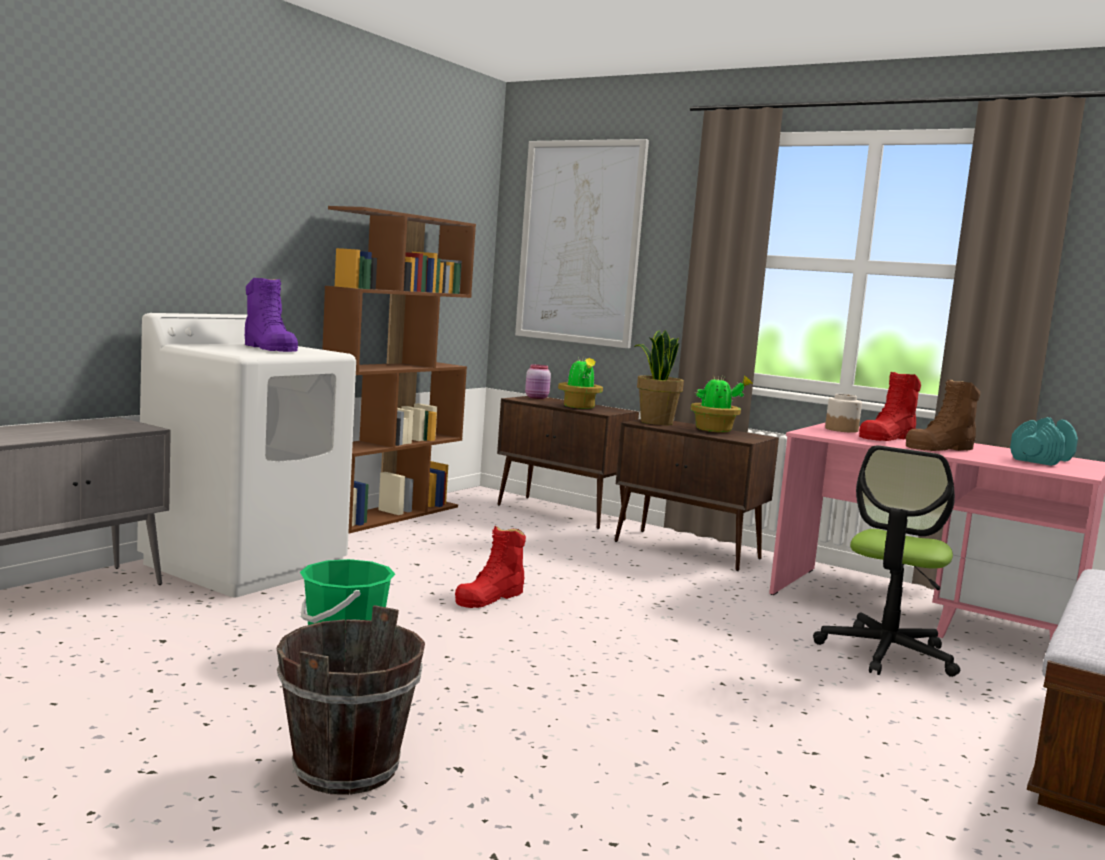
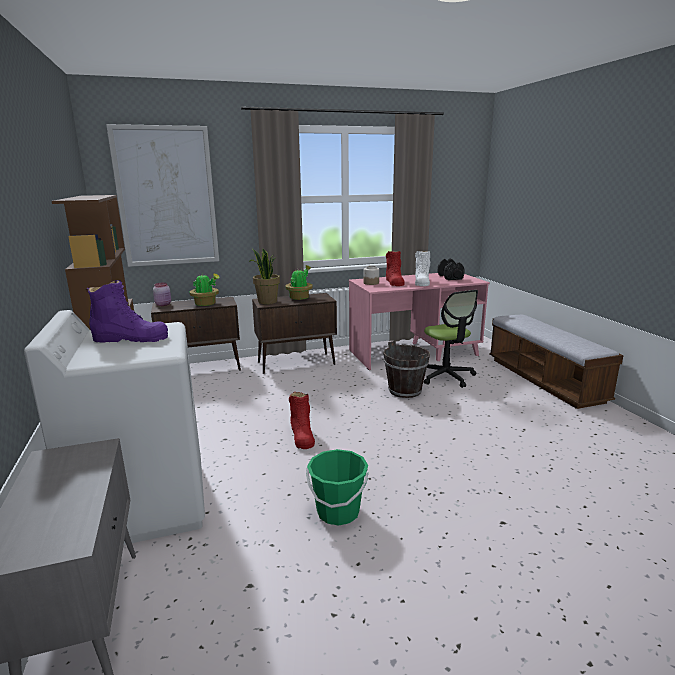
camera: 50 degrees left, 10 degrees up
brown bucket [277,605,425,795] -> brown bucket moved to [383,341,430,398]
brown boot [906,379,980,451] -> white boot [415,251,430,286]
turquoise dumbbell [1010,417,1078,466] -> black dumbbell [437,259,465,280]

